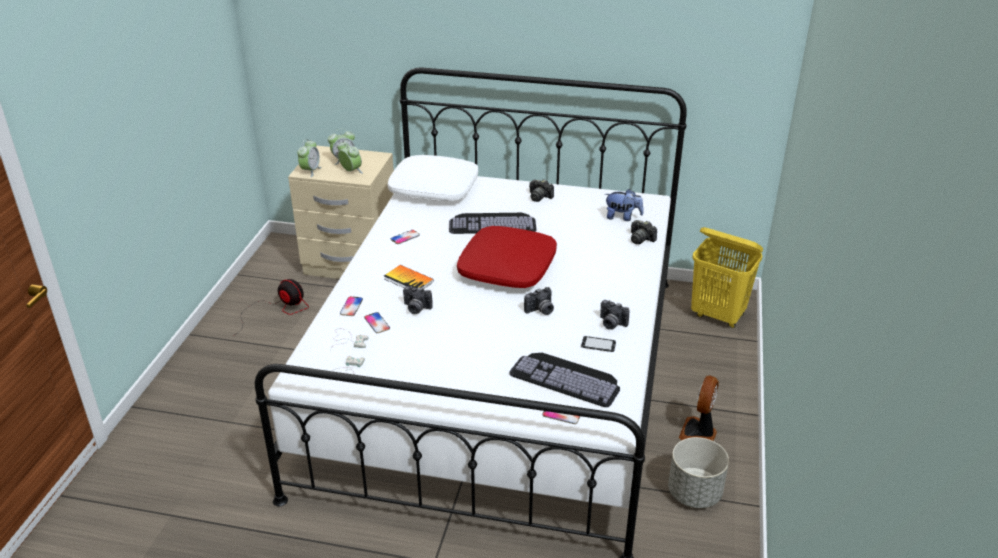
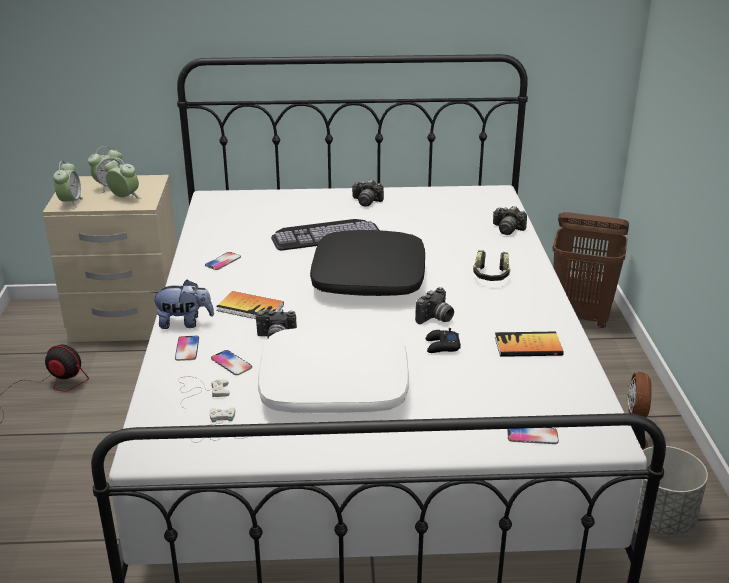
camera: 15 degrees left, 5 degrees down
white pillow [388,155,478,201] -> white pillow moved to [258,326,409,414]
red pillow [457,226,557,288] -> black pillow [310,230,425,296]
keyboard [509,353,620,407] -> none
phone [581,336,616,352] -> book [495,332,564,357]
camera [600,300,630,330] -> none
plush toy [605,189,644,221] -> plush toy moved to [151,280,214,329]
yellow laundry basket [691,227,763,328] -> brown laundry basket [553,212,629,328]
none -> black game controller [426,328,461,353]
none -> headphones [473,250,510,281]

